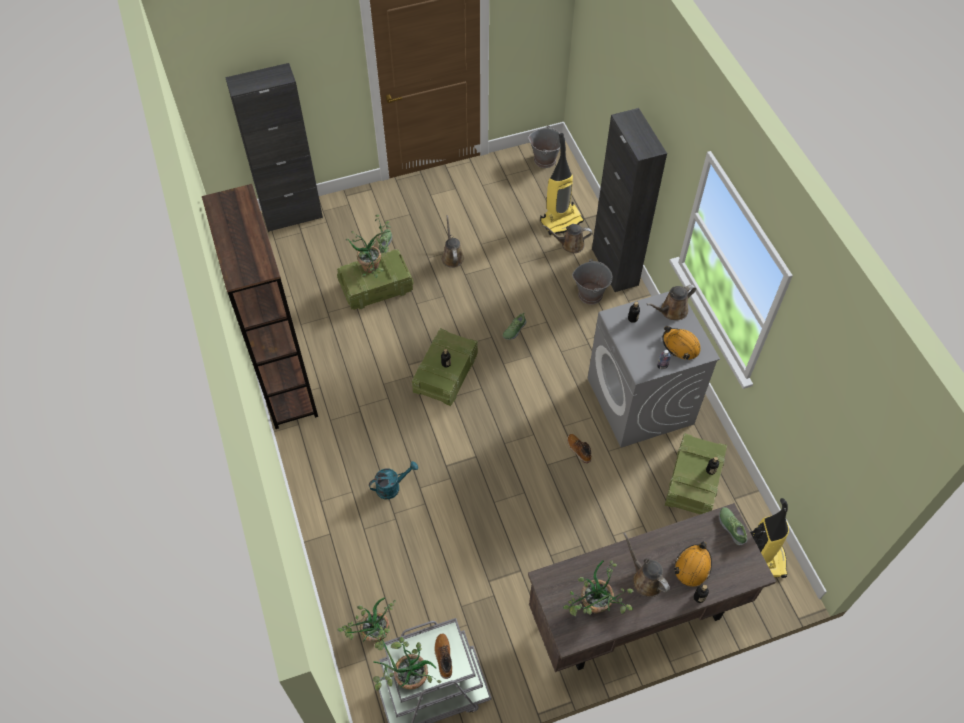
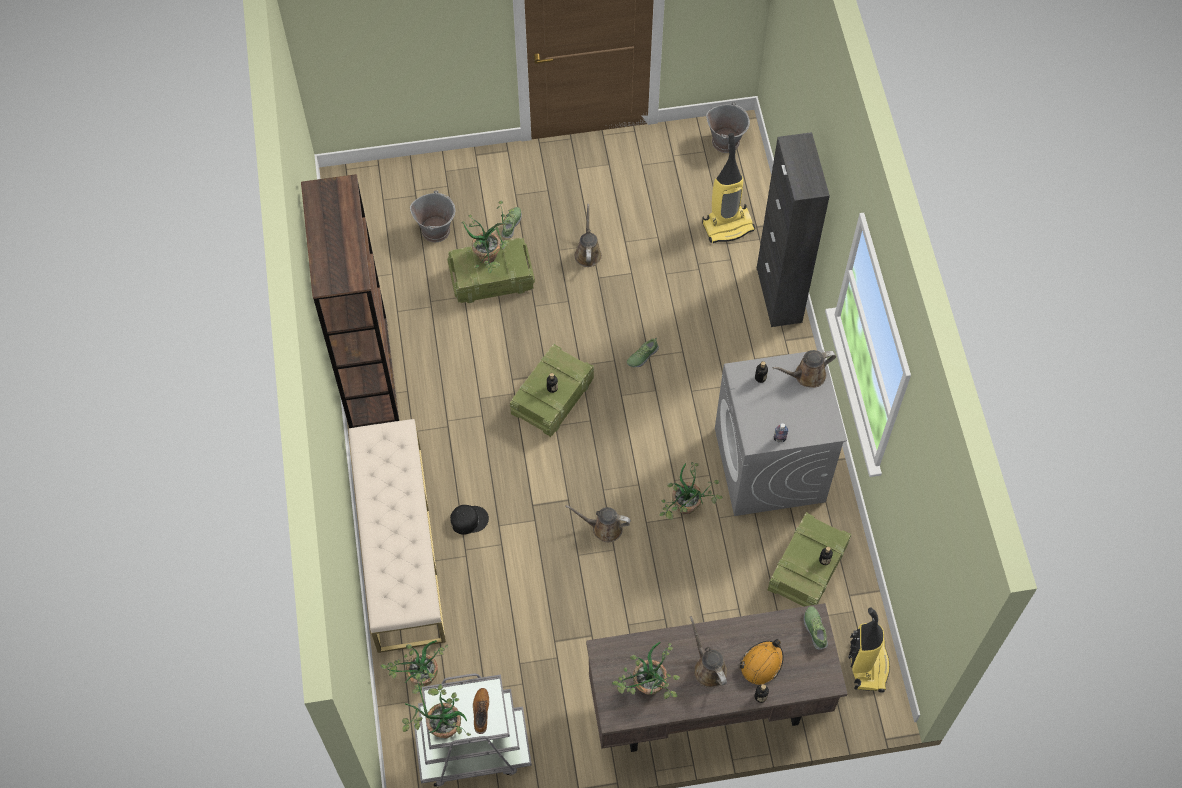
camera: 10 degrees right, 5 degrees up
black cabinet [225,63,323,232] -> none
turquoise watering can [369,461,418,499] -> black cap [450,505,489,535]
brown watering can [542,224,592,253] -> brown watering can moved to [565,505,631,542]
boot [567,434,592,463] -> potted plant [660,462,723,520]
grey bucket [572,259,613,304] -> grey bucket moved to [410,190,455,242]
orange hard hat [662,326,701,360] -> none
none -> beige bench [349,419,446,653]

